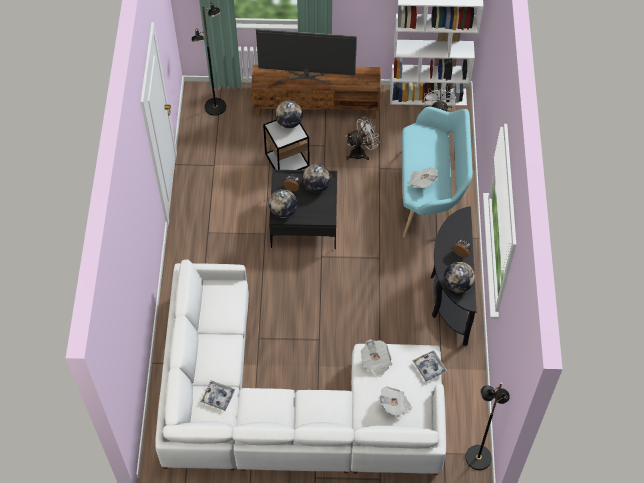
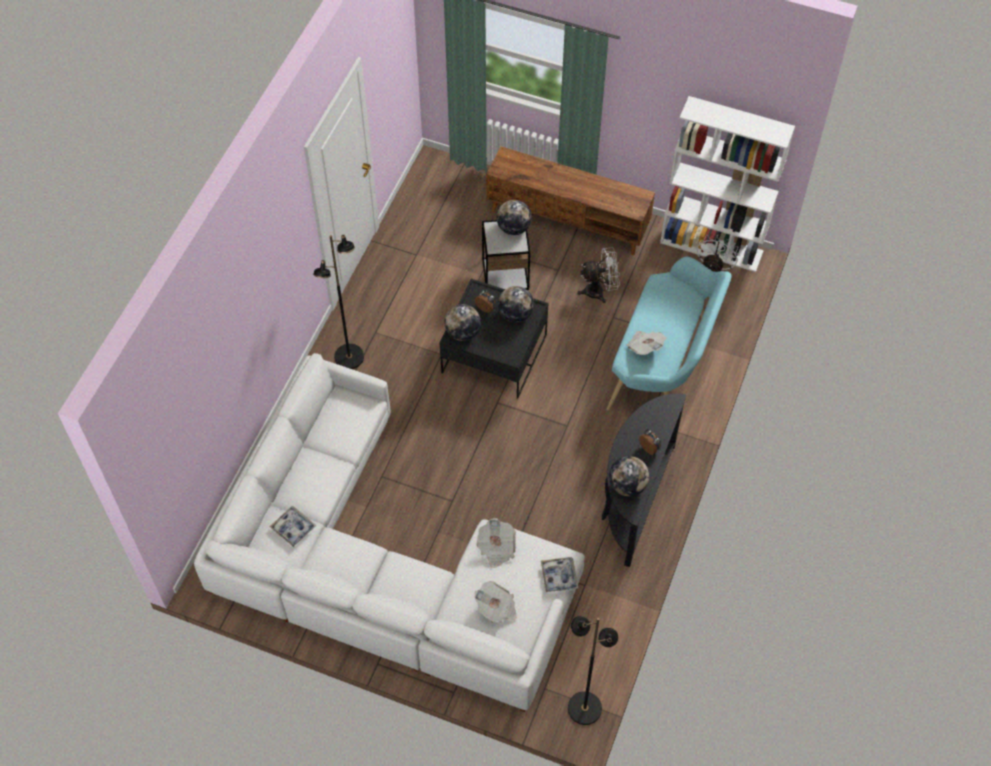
camera: 20 degrees right, 0 degrees up
black floor lamp [191,3,226,116] -> black floor lamp moved to [313,235,364,369]
television [256,29,357,85] -> none

